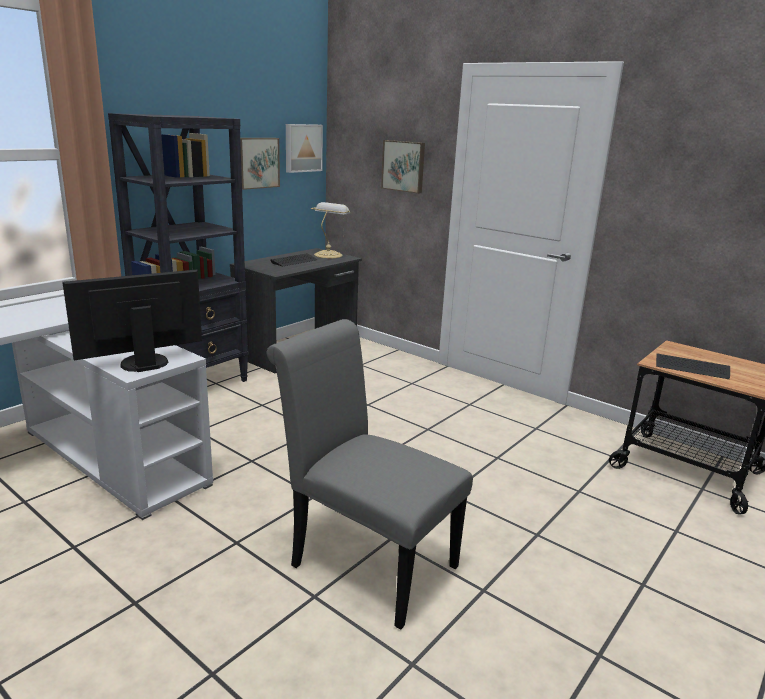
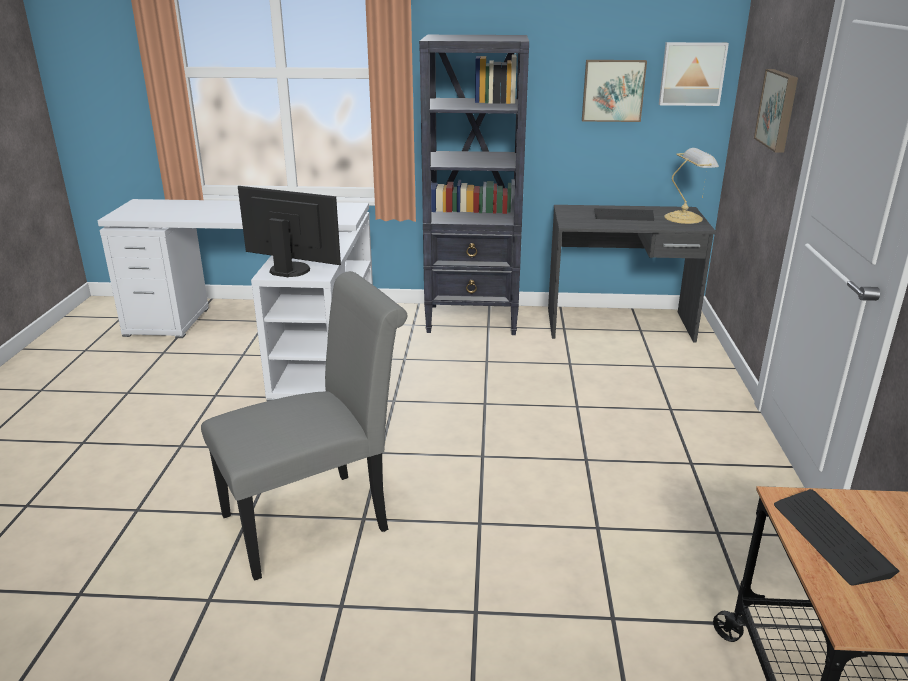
camera: 55 degrees right, 5 degrees up
grey chair [267,319,473,630] -> grey chair turned 60 degrees clockwise [201,271,407,581]

